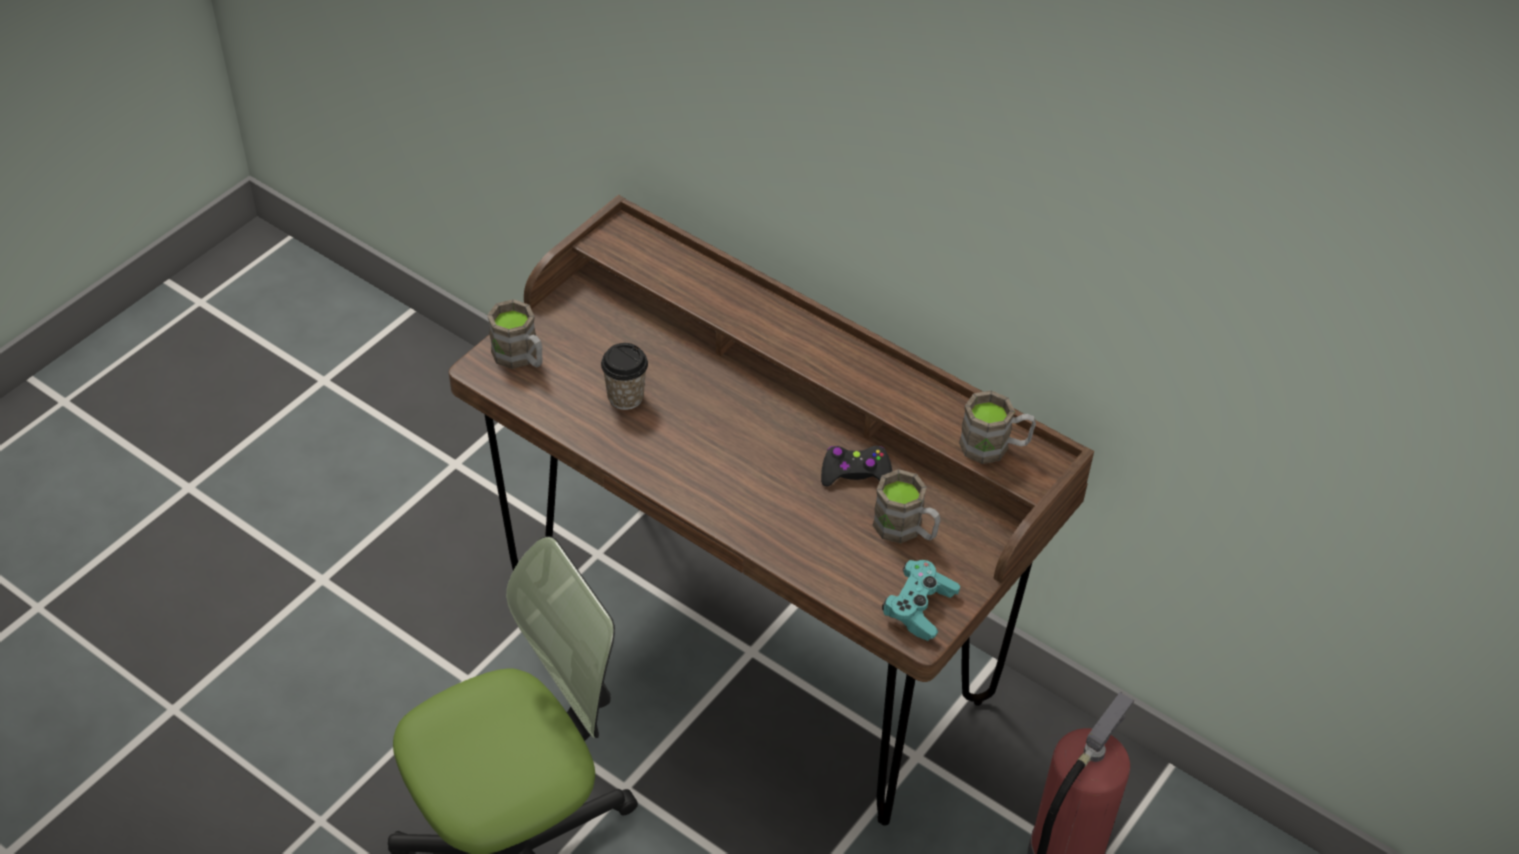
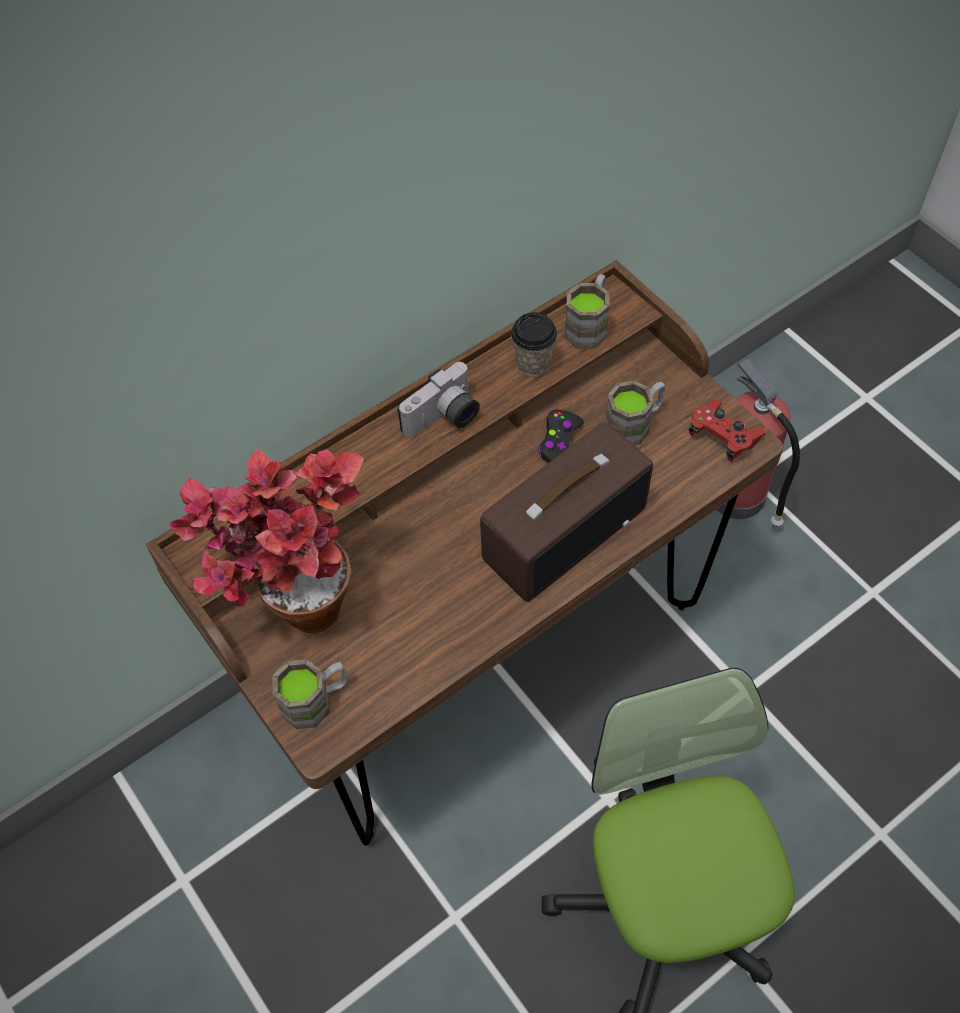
camera: 70 degrees left, 10 degrees up
cup [601,343,648,410] -> cup moved to [511,312,557,376]
turquoise game controller [882,560,960,641] -> red game controller [689,399,766,462]
none -> potted plant [169,449,364,633]
none -> camera [397,362,480,438]
none -> radio [480,422,653,602]

